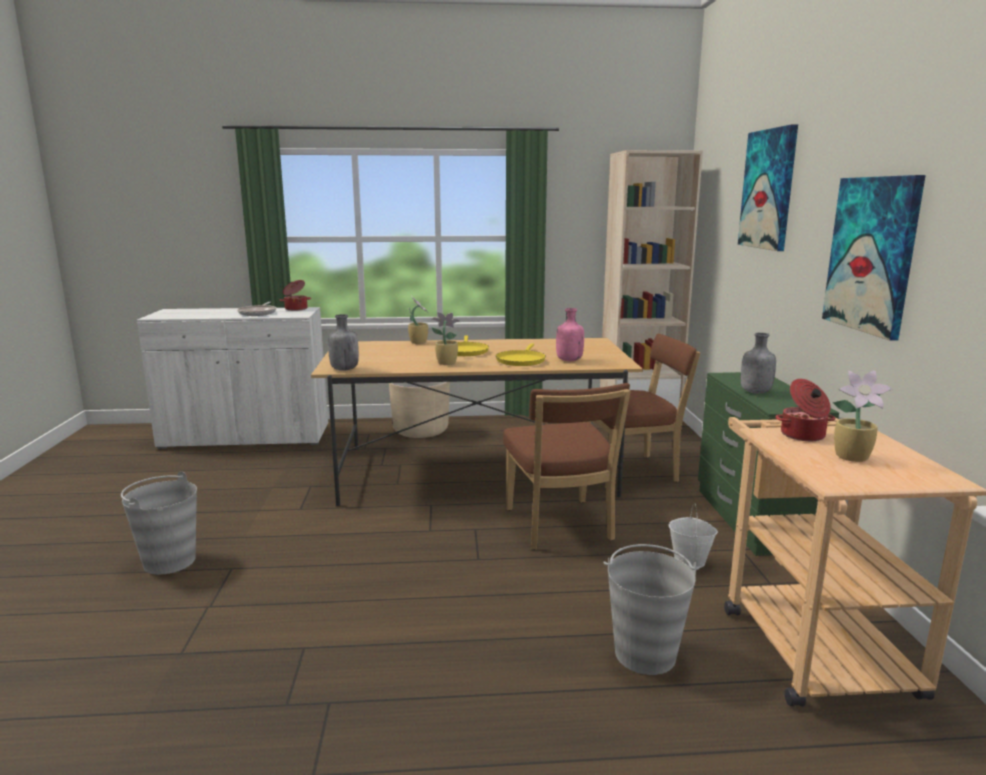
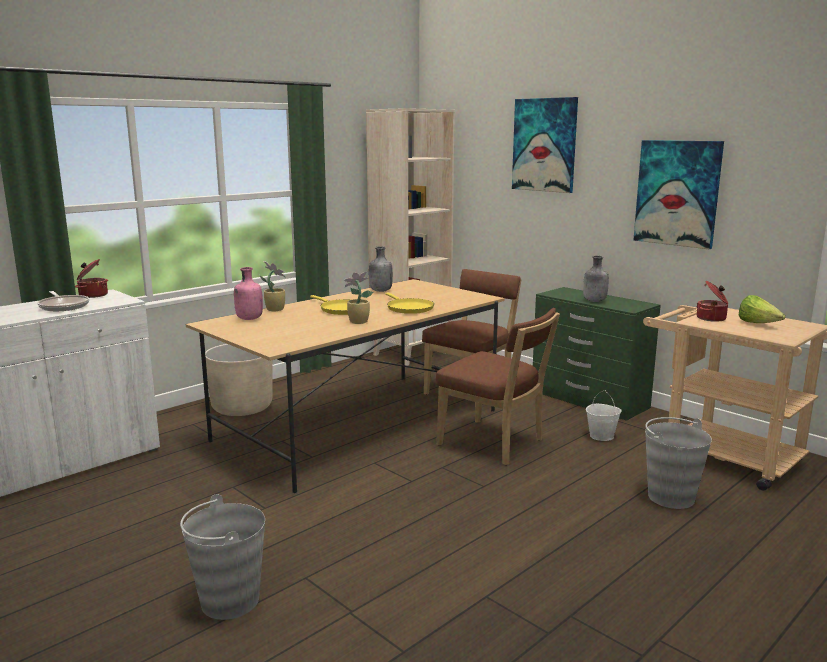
camera: 40 degrees left, 0 degrees up
grey bottle [328,314,359,371] -> grey bottle moved to [369,246,393,292]
pink bottle [556,308,584,361] -> pink bottle moved to [234,267,263,320]
potted plant [833,371,892,462] -> lettuce [739,295,786,323]

